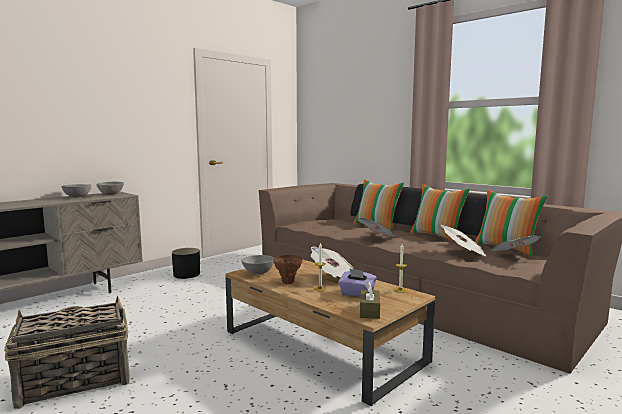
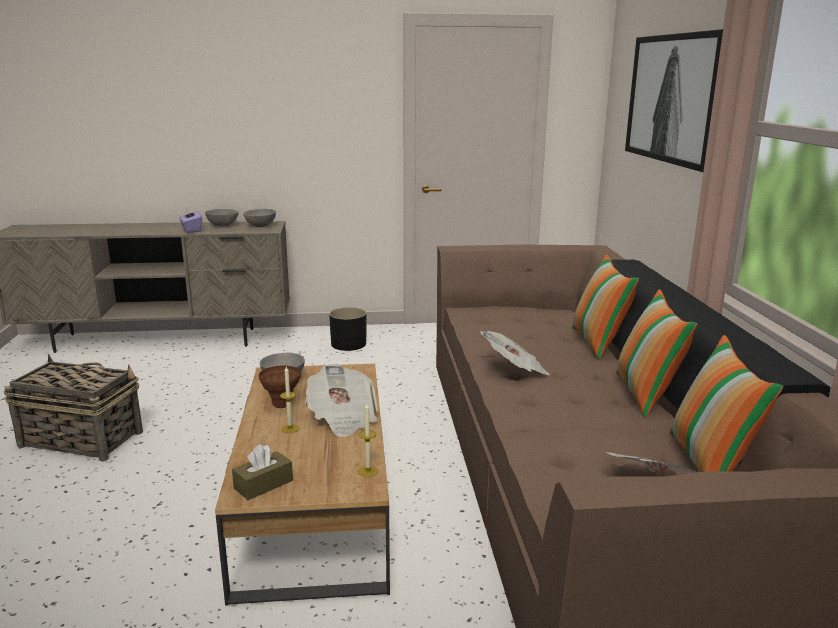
camera: 40 degrees right, 10 degrees up
purple tissue box [338,268,376,297] -> purple tissue box moved to [179,210,202,233]
newspaper [441,225,486,256] -> none
none -> picture [625,29,723,172]

